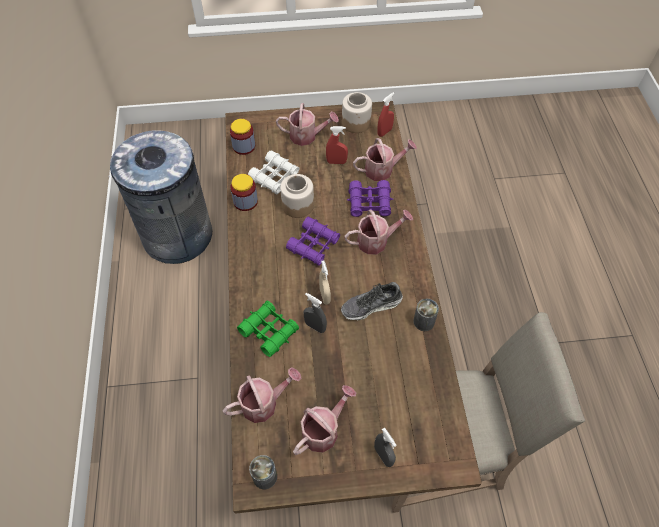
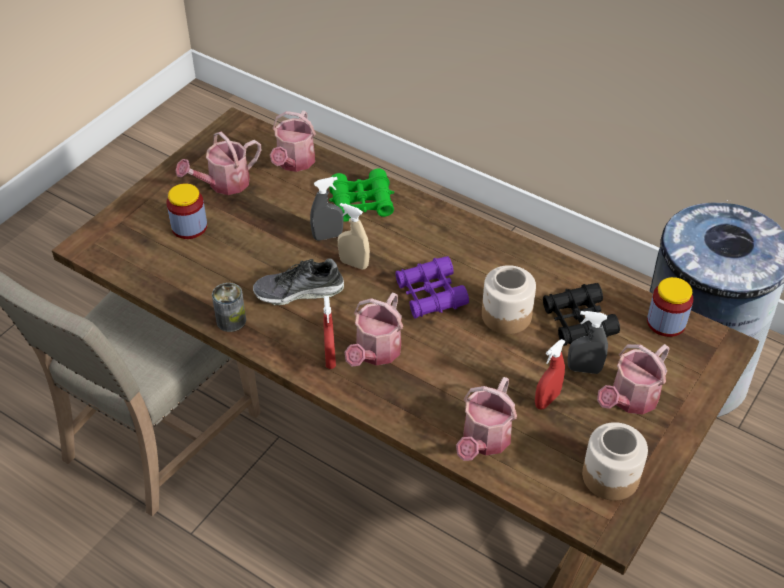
camera: 130 degrees right, 10 degrees down
jar [230,174,258,211] -> jar moved to [166,184,207,239]
white binoculars [248,151,299,195] -> black binoculars [543,283,620,346]
can [249,455,277,489] -> none
watering can [293,385,356,455] -> watering can turned 60 degrees clockwise [175,132,261,195]
shoe [341,282,403,320] -> shoe turned 120 degrees counterclockwise [253,258,344,305]
purple binoculars [347,180,393,217] -> none
grey spray bottle [374,428,397,467] -> grey spray bottle moved to [568,311,608,374]
red spray bottle [377,92,395,137] -> red spray bottle moved to [323,296,336,369]

